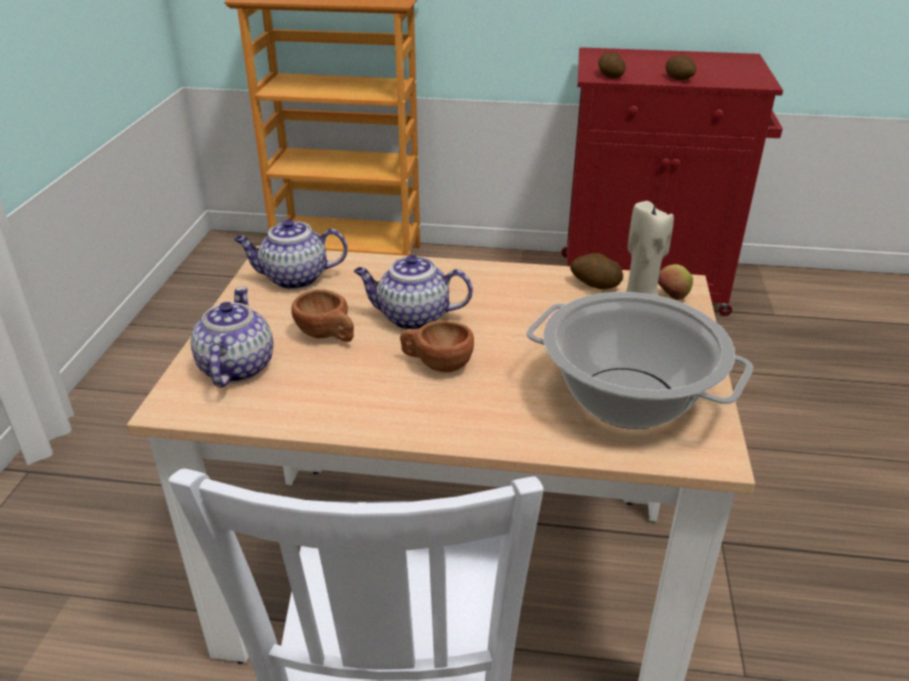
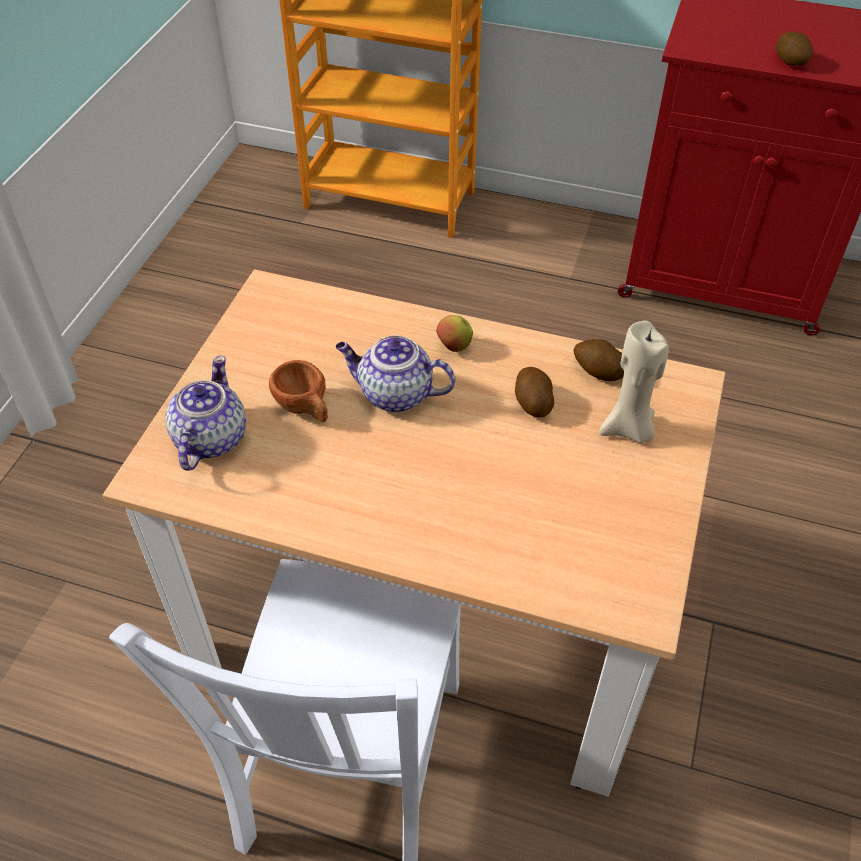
camera: 10 degrees right, 15 degrees up
teapot [234,219,348,289] -> none
brown cup [400,320,474,373] -> none
cooking pot [526,292,753,429] -> none
potato [598,52,626,79] -> potato moved to [515,367,554,418]
apple [658,264,693,300] -> apple moved to [436,315,473,352]

